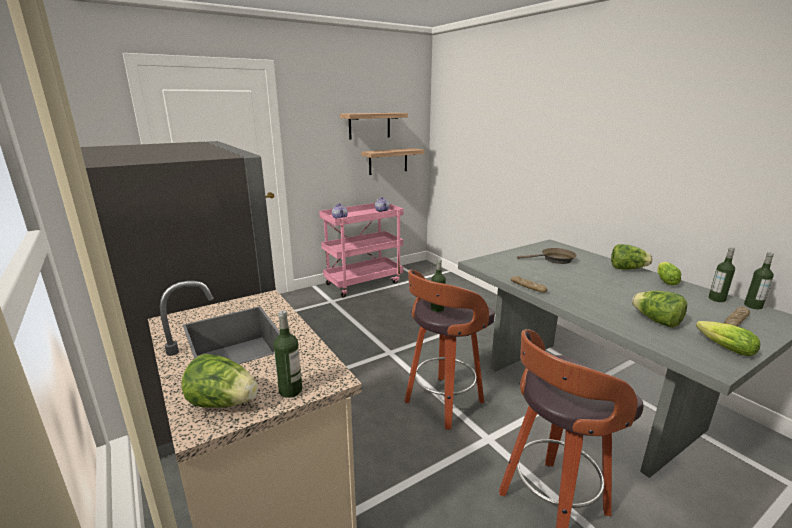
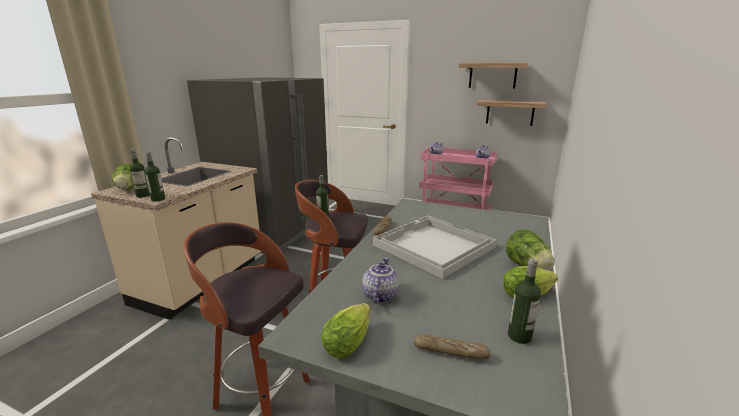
camera: 55 degrees right, 0 degrees up
brown frying pan [517,248,577,264] -> none
lettuce [632,291,687,328] -> teapot [362,258,400,304]
bottle [744,252,774,309] -> bottle moved to [145,152,165,202]
none -> white tray [373,216,497,279]

